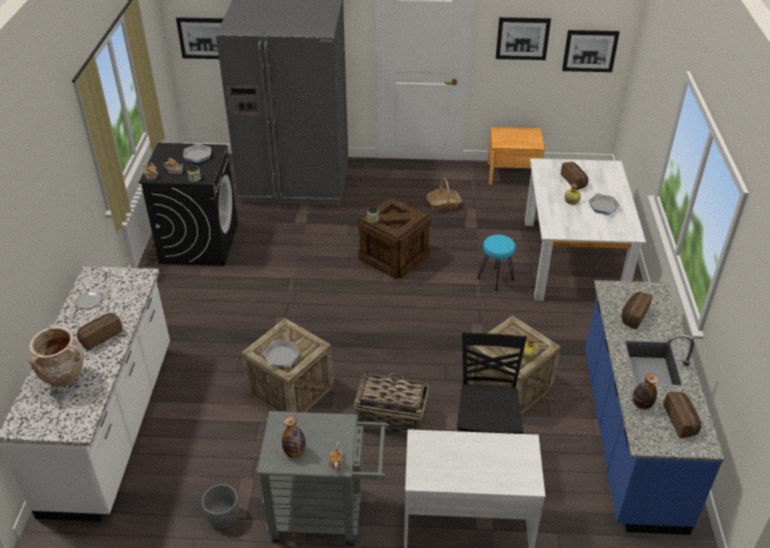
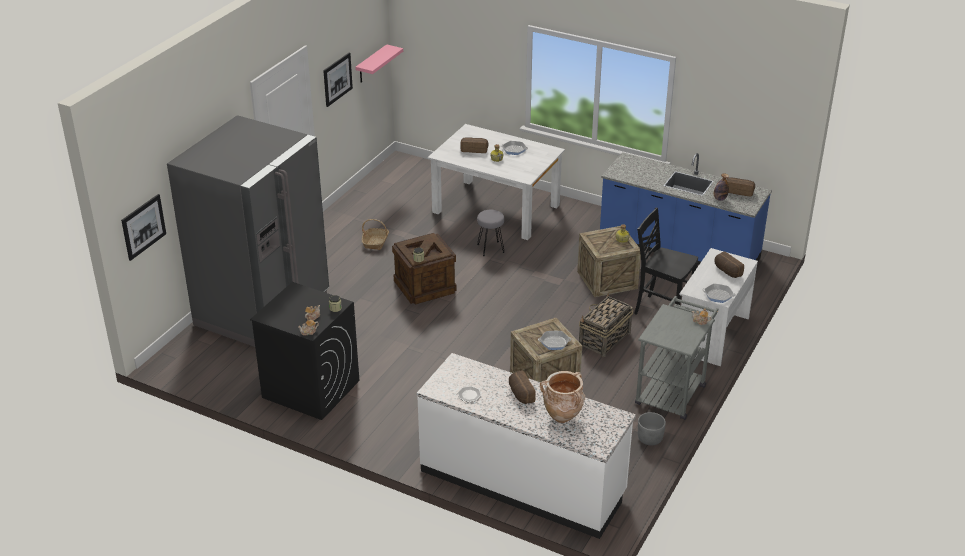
camera: 65 degrees left, 5 degrees down
frying pan [183,143,211,163] -> frying pan moved to [702,284,736,303]
bottle [282,417,306,458] -> none
turquoise stool [478,235,516,291] -> grey stool [477,210,505,256]
brown nightstand [487,127,545,185] -> none
picture [562,30,620,72] -> pink shelf [355,44,403,82]
bread [622,292,652,329] -> bread moved to [714,252,744,278]

